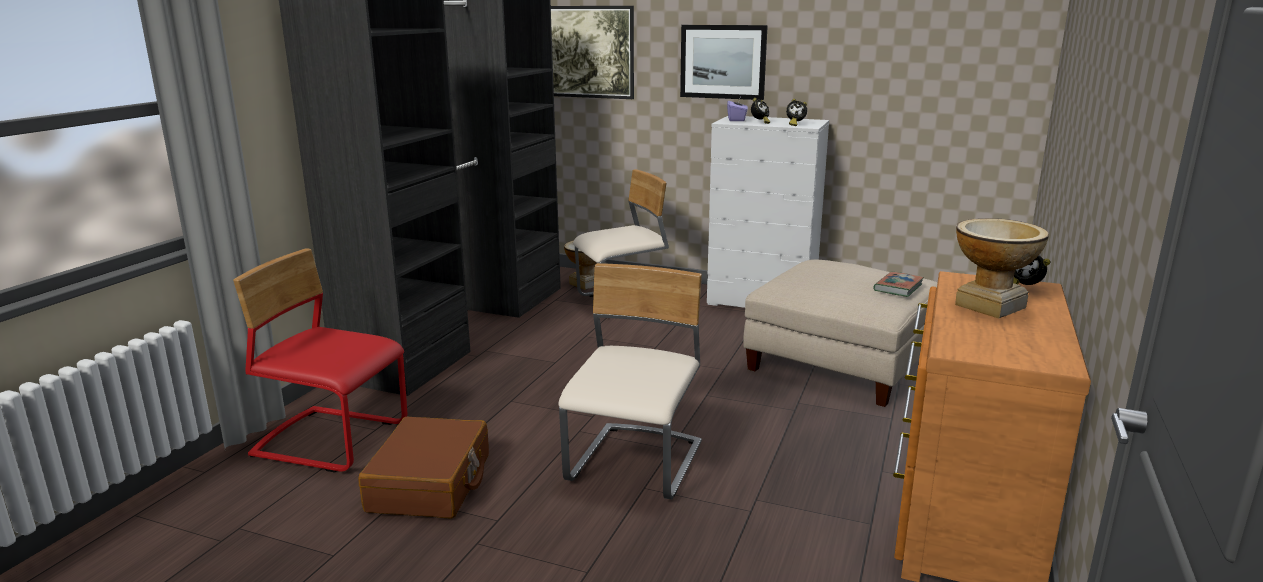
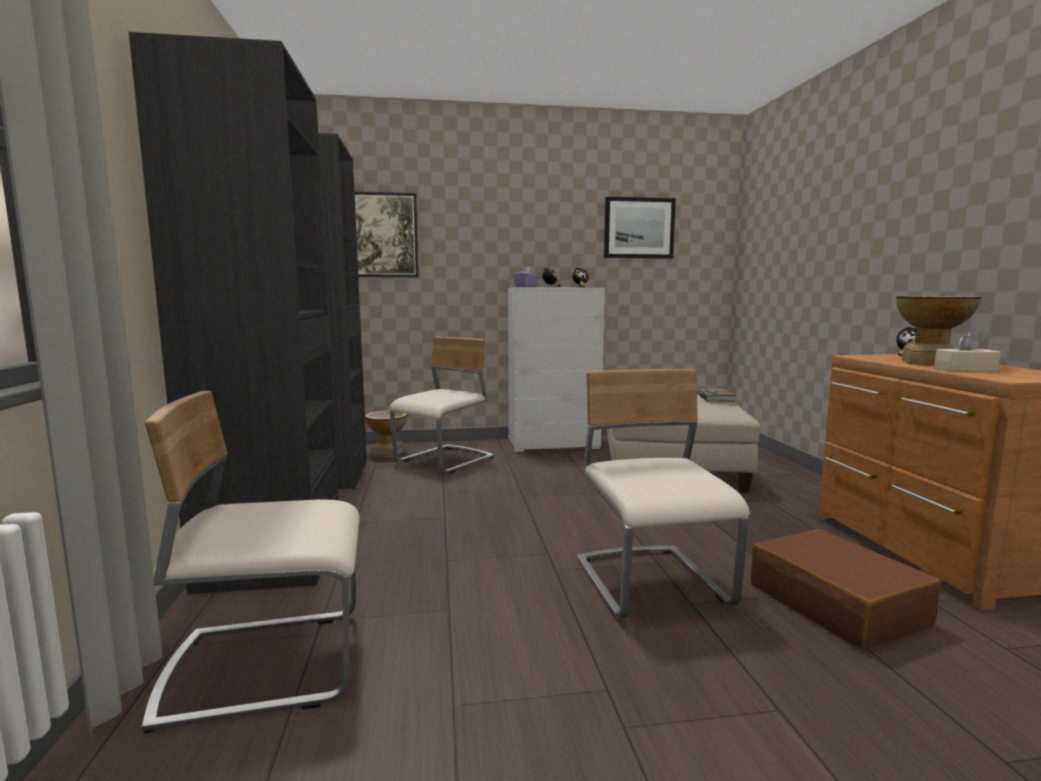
camera: 30 degrees left, 10 degrees down
red chair [233,248,407,473] -> beige chair [142,391,360,733]
brown suitcase [358,417,489,519] -> brown suitcase moved to [751,529,942,650]
picture [680,25,768,100] -> picture moved to [604,197,676,259]
none -> beige tissue box [934,331,1001,372]

